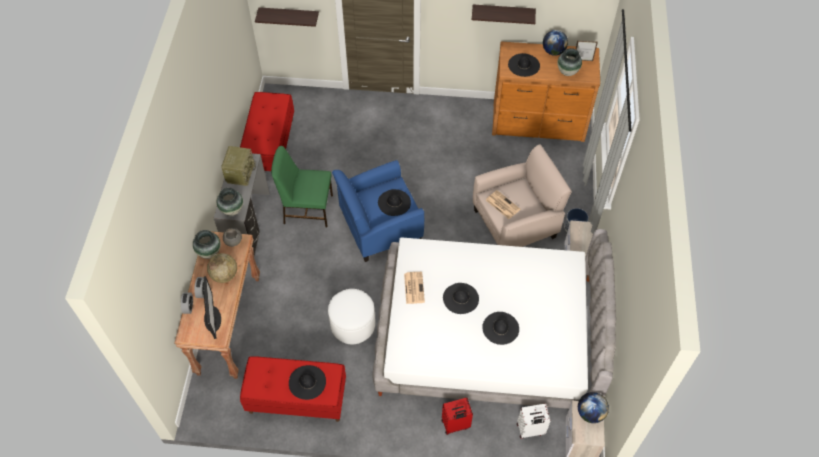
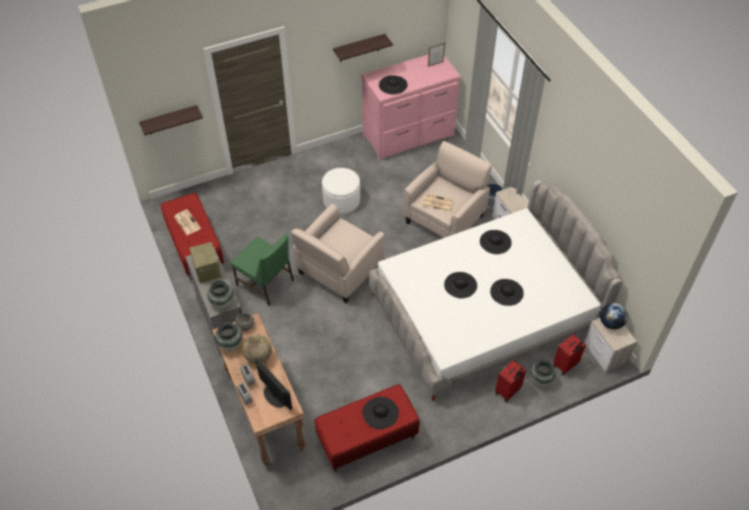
camera: 30 degrees left, 5 degrees down
green chair [271,146,333,227] -> green chair turned 120 degrees counterclockwise [231,233,294,306]
white ottoman [328,289,375,344] -> white ottoman moved to [322,168,360,214]
blue armchair [332,160,424,262] -> beige armchair [291,204,384,303]
black hat [378,189,411,216] -> black hat moved to [480,230,512,254]
newspaper [404,272,425,304] -> newspaper moved to [174,209,201,235]
brown dresser [492,41,600,142] -> pink dresser [361,54,461,160]
white suitcase [517,404,550,439] -> red suitcase [553,334,586,376]
globe [543,30,568,56] -> none
vase [557,48,582,76] -> vase moved to [530,360,556,386]

